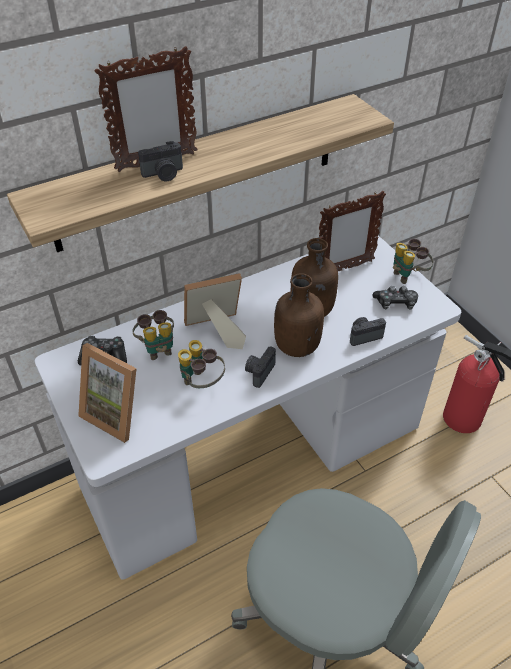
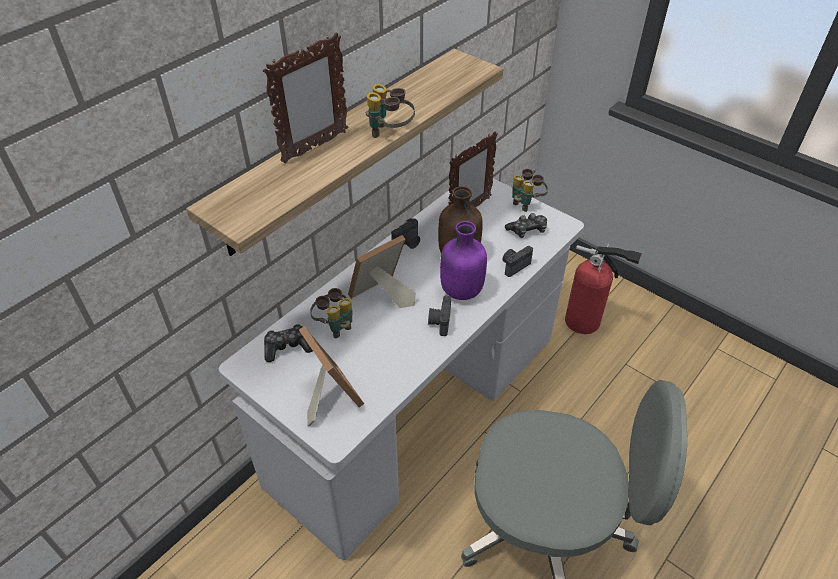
camera: 20 degrees left, 0 degrees up
picture frame [78,343,137,443] -> picture frame turned 135 degrees counterclockwise [299,326,364,426]
camera [138,141,183,182] -> camera moved to [391,218,420,249]
binoculars [178,340,225,388] -> binoculars moved to [366,84,415,138]
brown bottle [274,273,324,357] -> purple bottle [440,221,487,300]

